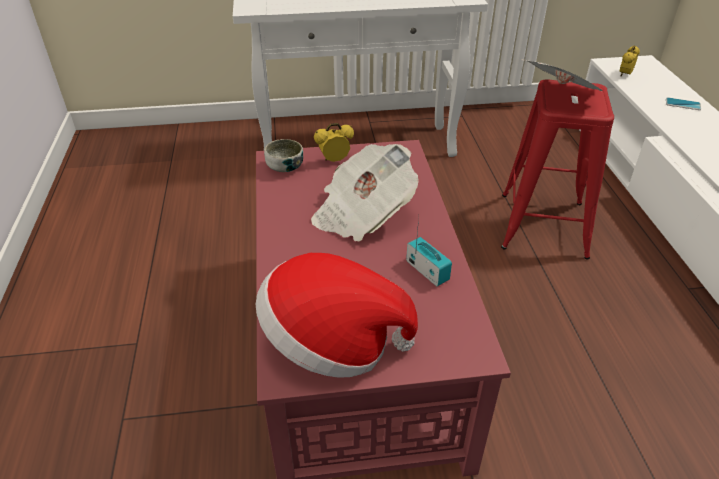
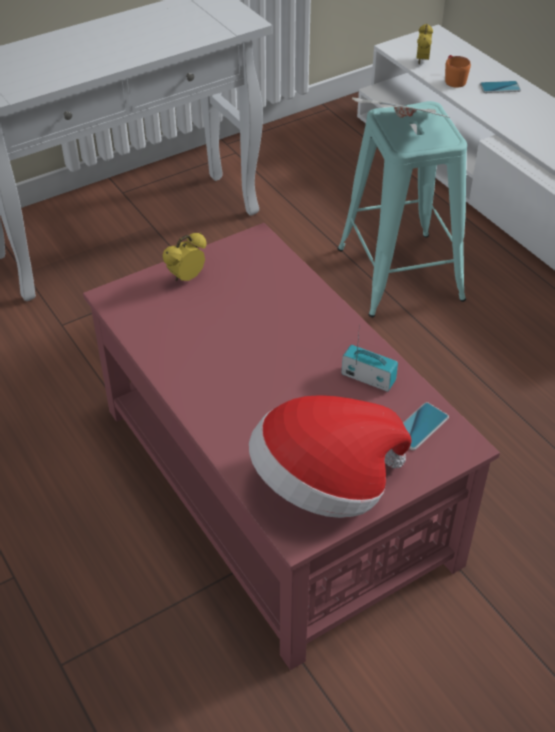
camera: 25 degrees left, 5 degrees up
bowl [264,139,303,172] -> none
newspaper [311,144,419,242] -> none
red stool [501,79,614,260] -> turquoise stool [338,101,467,318]
none -> phone [403,402,449,450]
none -> orange mug [445,55,471,88]

